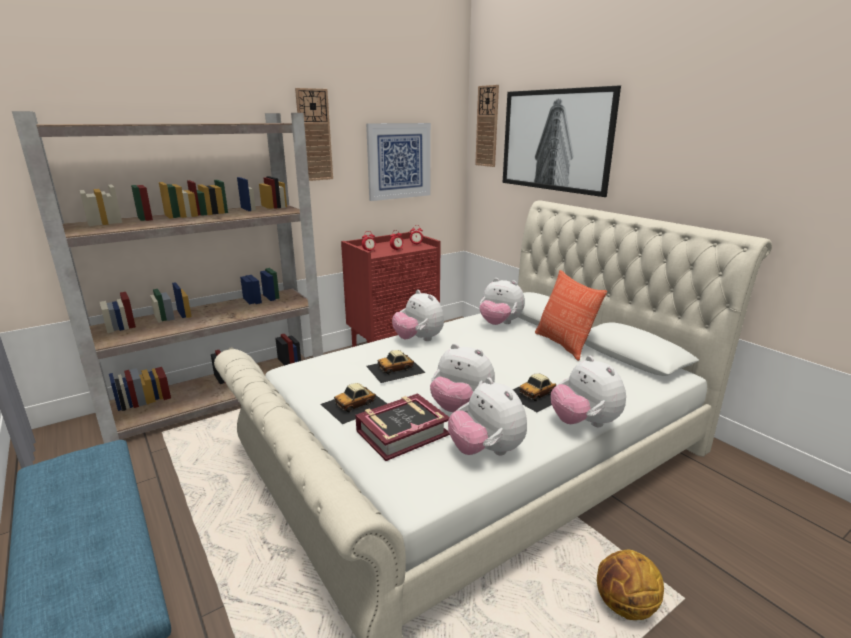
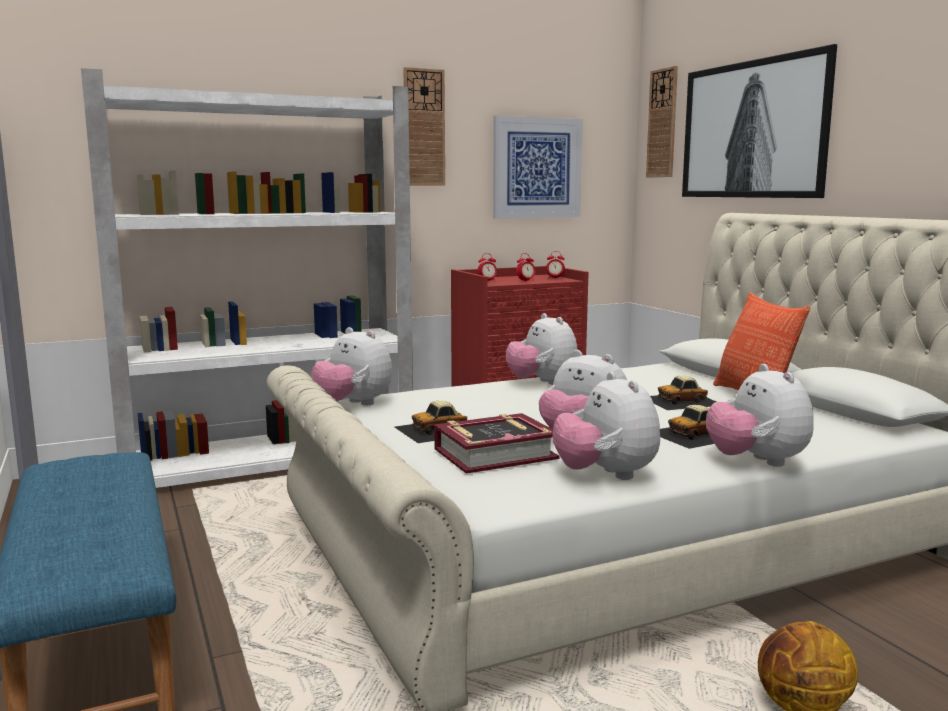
camera: 10 degrees right, 10 degrees down
brown bookcase [12,111,323,443] -> white bookcase [81,68,413,488]
toy car [366,350,426,383] -> toy car moved to [650,376,716,410]
plush toy [480,278,525,325] -> plush toy moved to [311,327,392,405]

